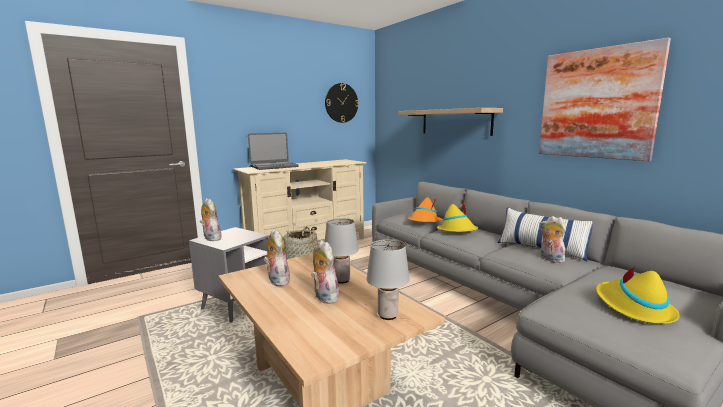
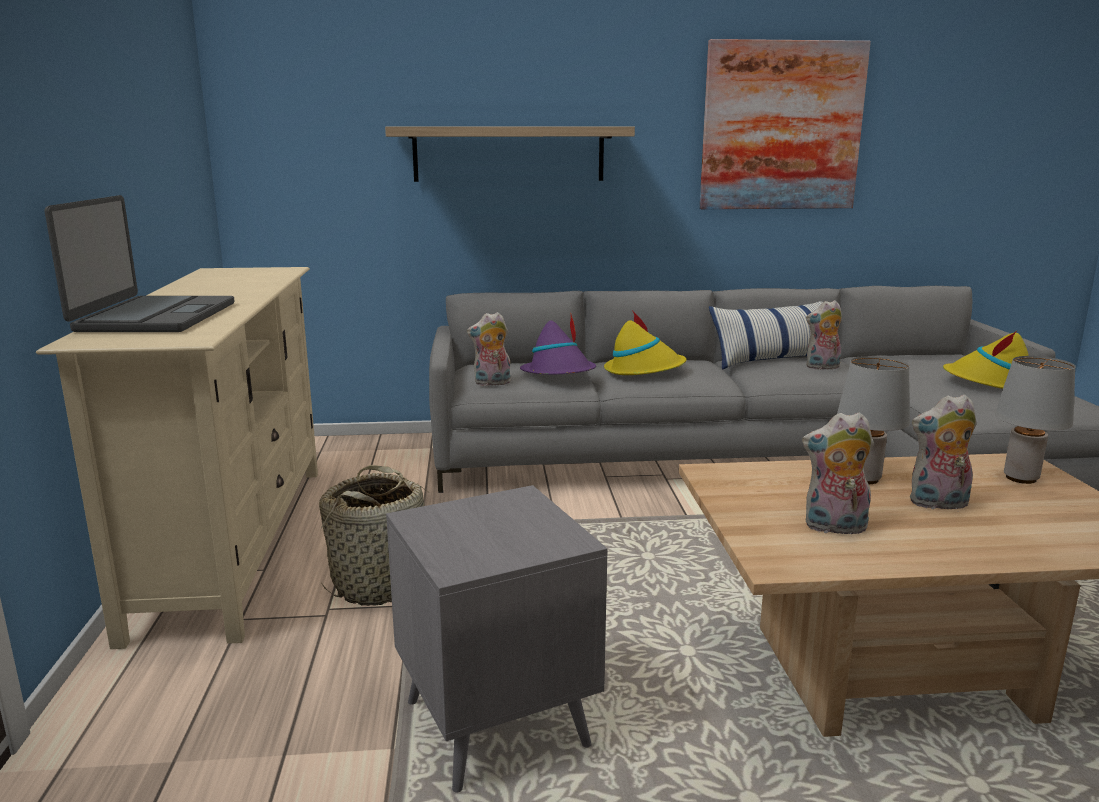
camera: 60 degrees left, 5 degrees up
plush toy [200,198,222,241] -> plush toy moved to [467,312,511,386]
wall clock [325,83,359,123] -> none
orange hat [408,197,443,222] -> purple hat [520,312,596,374]

